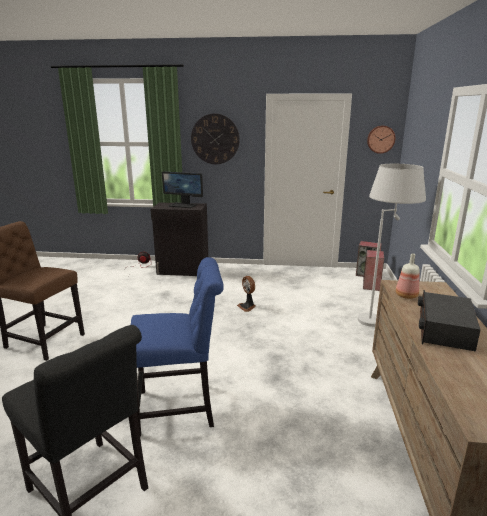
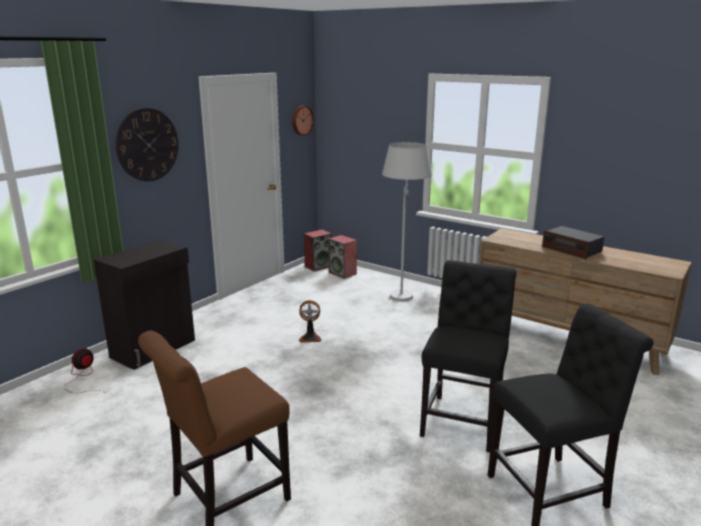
camera: 60 degrees left, 0 degrees up
blue chair [131,257,224,436] -> black chair [420,260,517,452]
monitor [162,171,203,208] -> none
bottle [396,253,419,299] -> none

